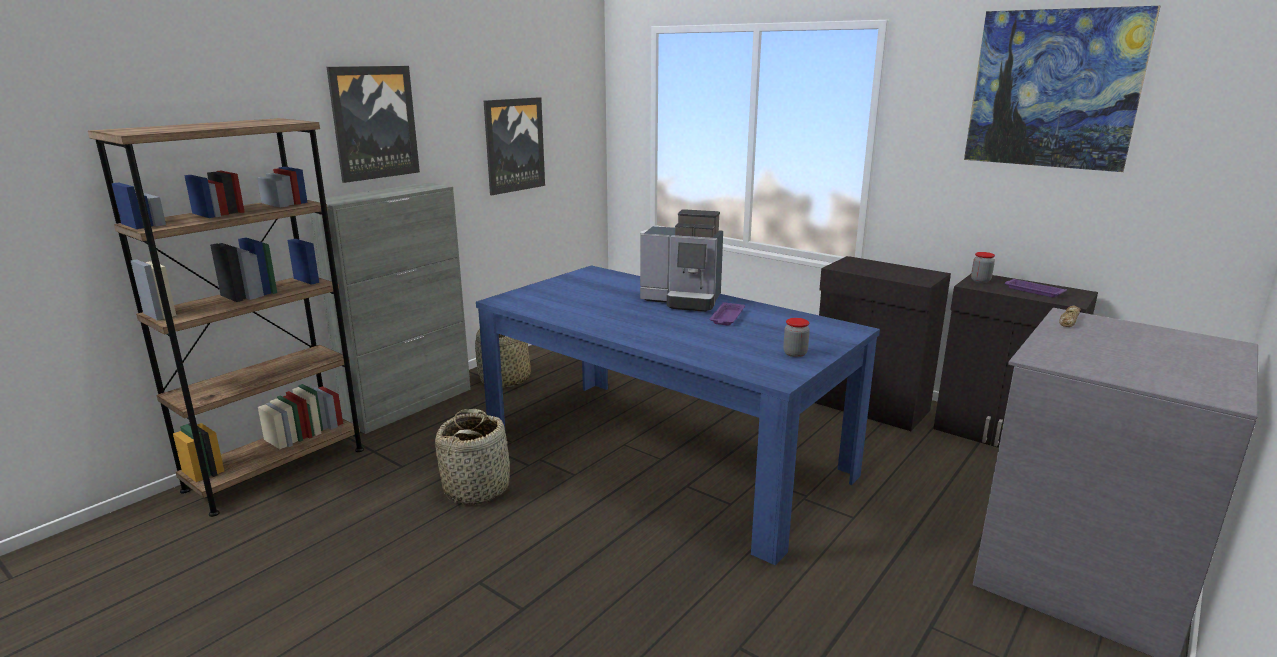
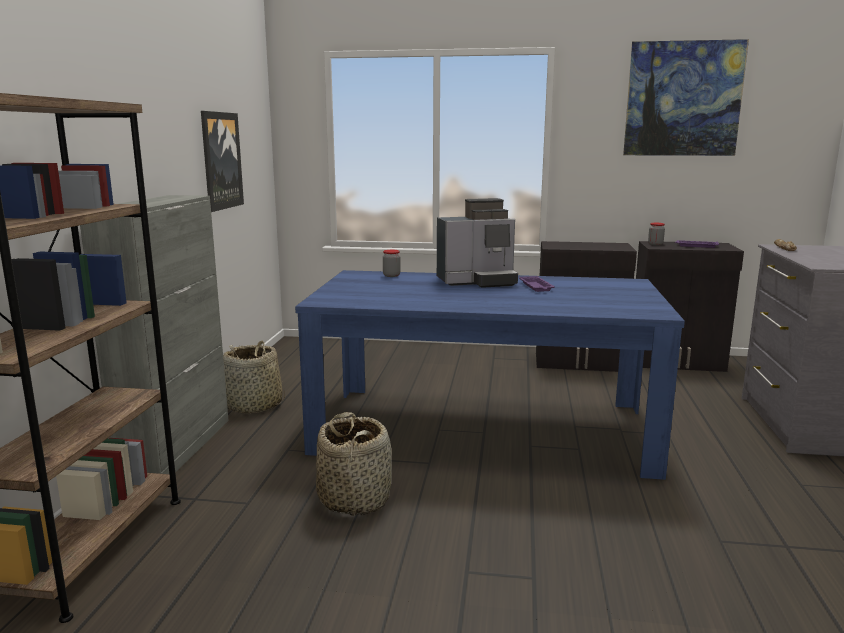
camera: 30 degrees left, 5 degrees down
picture [326,66,420,183] -> none
jar [783,318,810,357] -> jar moved to [383,250,401,277]

